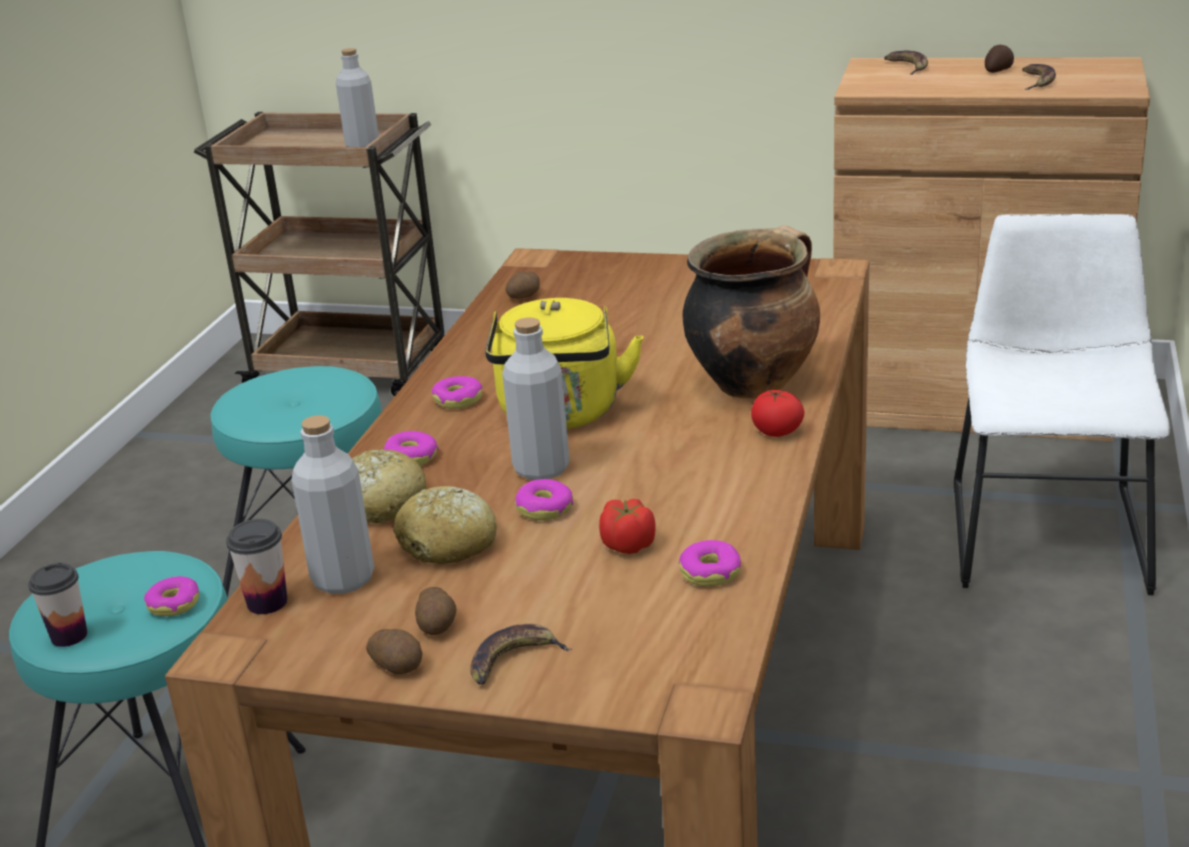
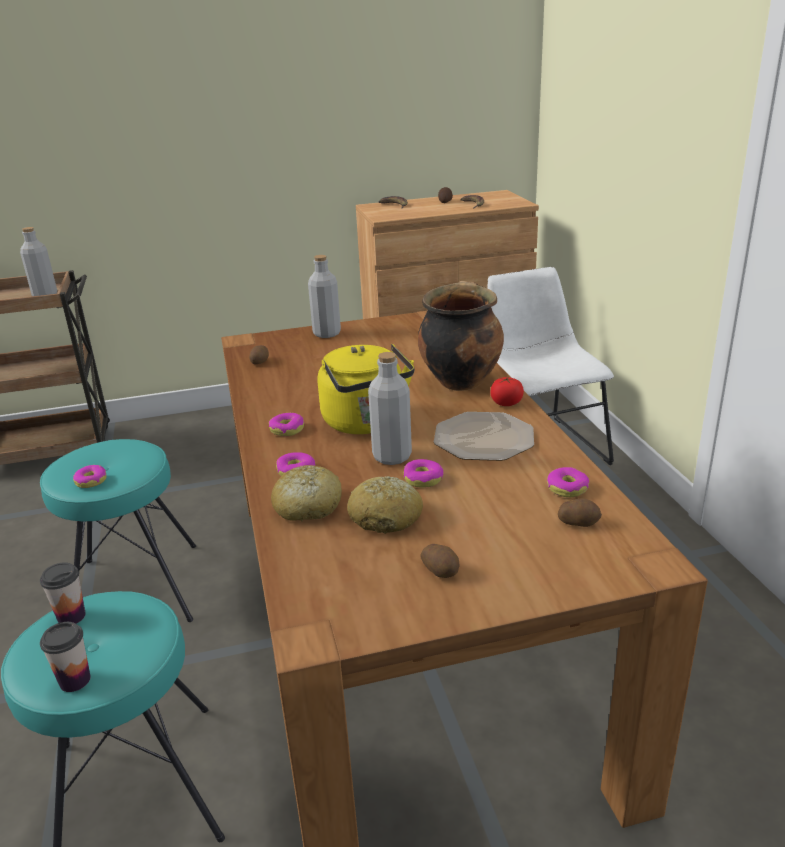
camera: 30 degrees left, 0 degrees up
donut [144,576,199,616] -> donut moved to [73,465,107,488]
cup [226,519,288,614] -> cup moved to [40,562,86,624]
grey bottle [291,415,374,594] -> grey bottle moved to [308,255,341,338]
potato [366,629,422,674] -> potato moved to [558,498,602,527]
banana [470,624,572,685] -> none
tomato [599,499,656,554] -> none
none -> plate [434,412,534,461]

